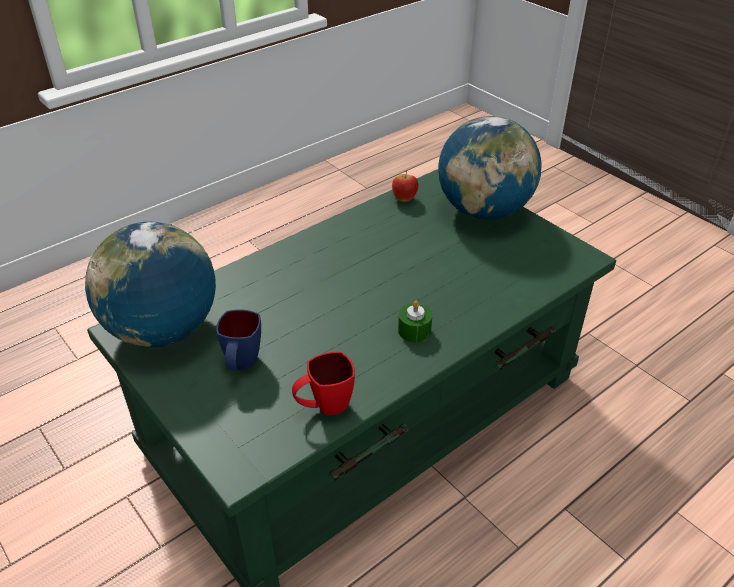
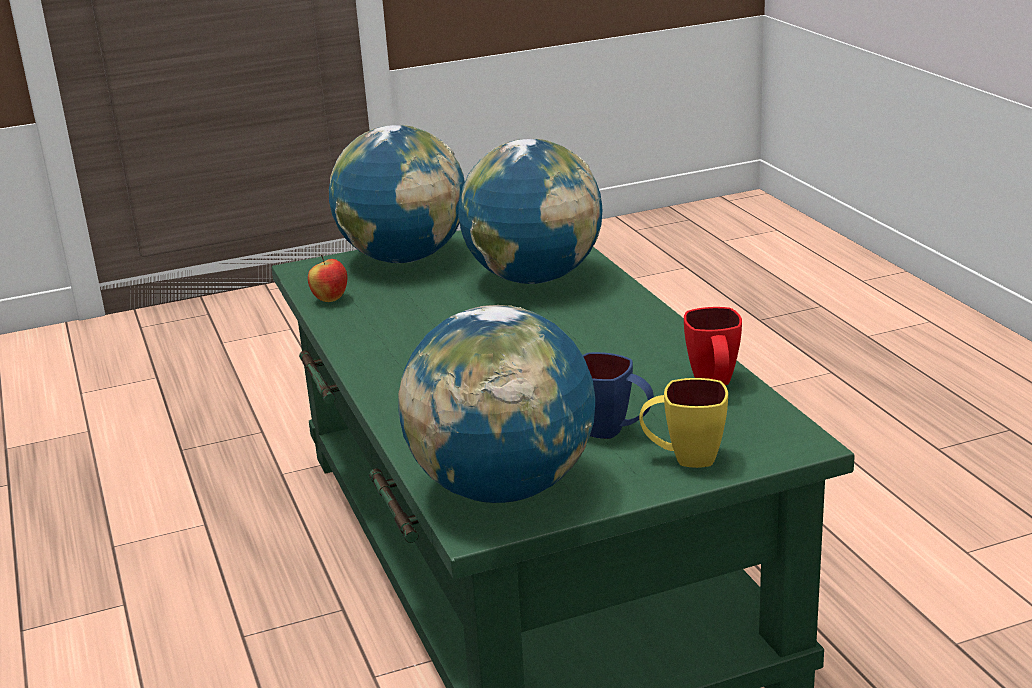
camera: 70 degrees left, 15 degrees down
green candle [398,301,432,342] -> none
none -> globe [458,139,602,284]
none -> yellow mug [639,378,728,468]

